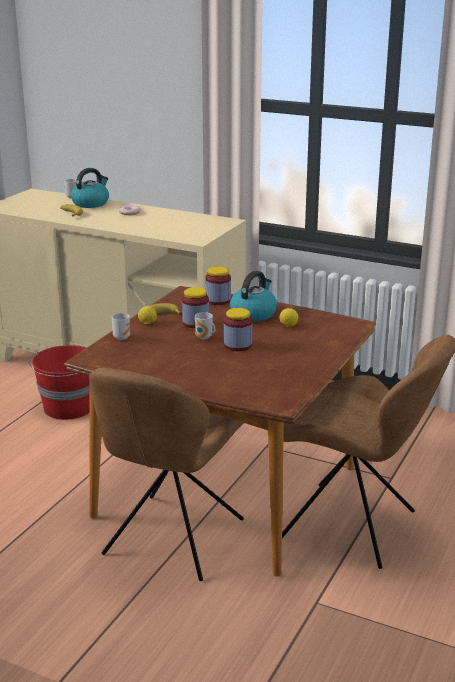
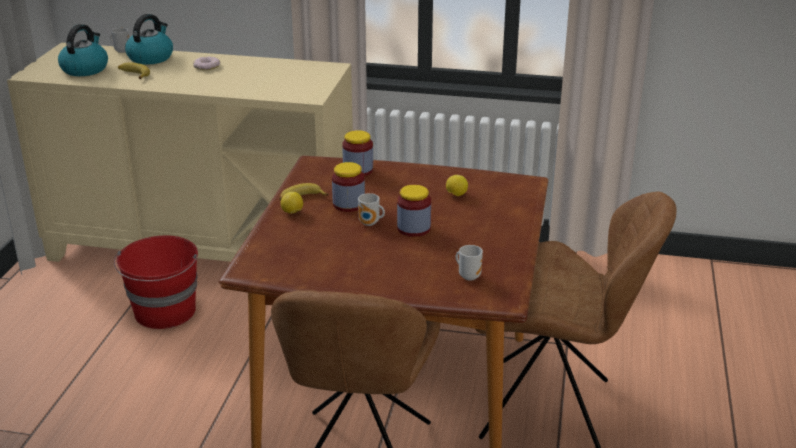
camera: 15 degrees left, 5 degrees up
mug [112,313,130,340] -> mug moved to [456,245,483,281]
kettle [230,271,277,322] -> kettle moved to [58,24,108,76]

